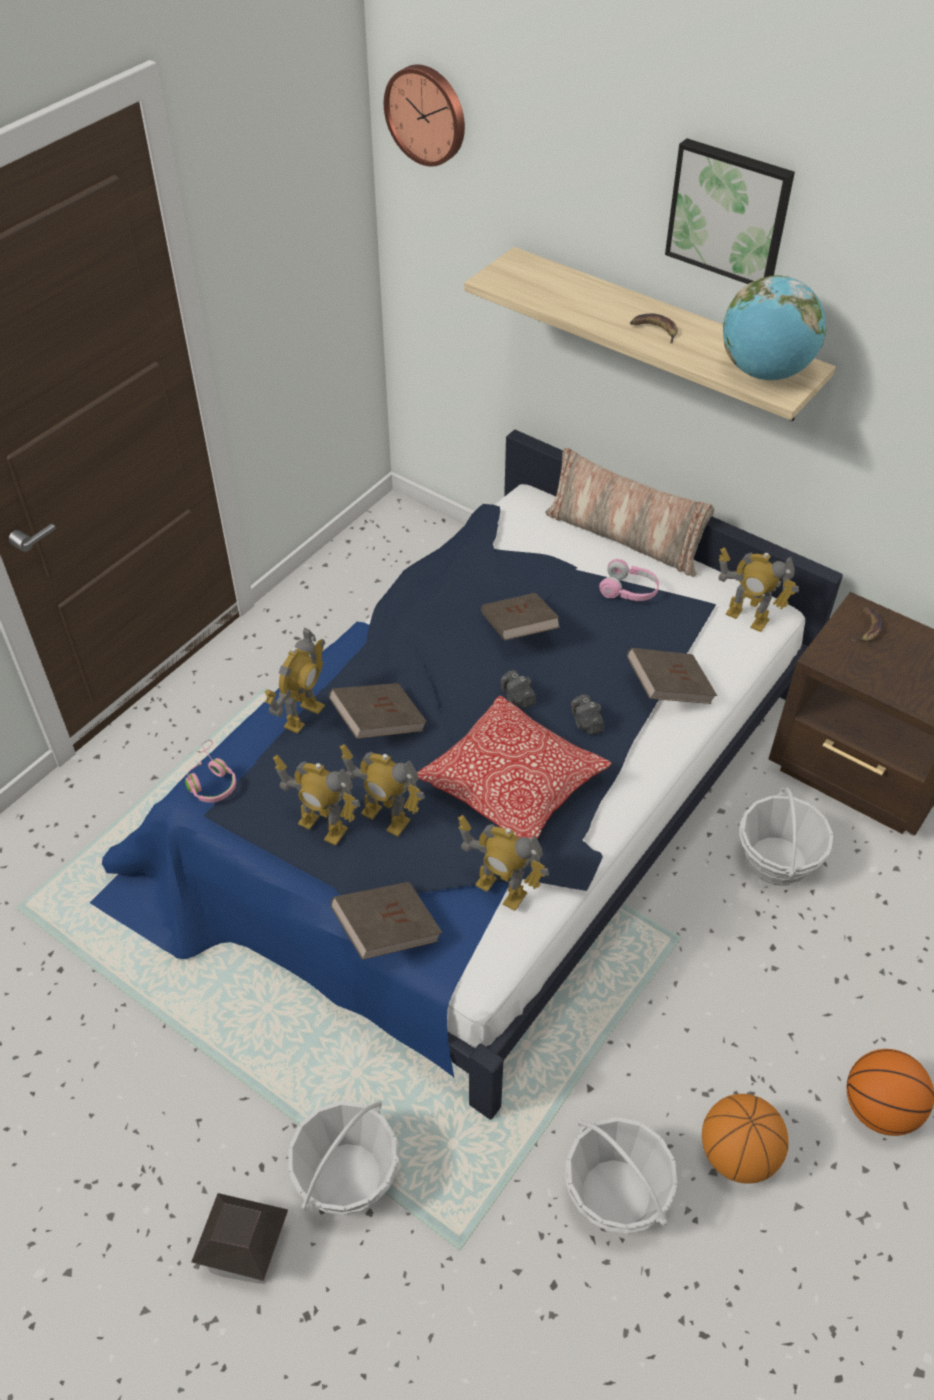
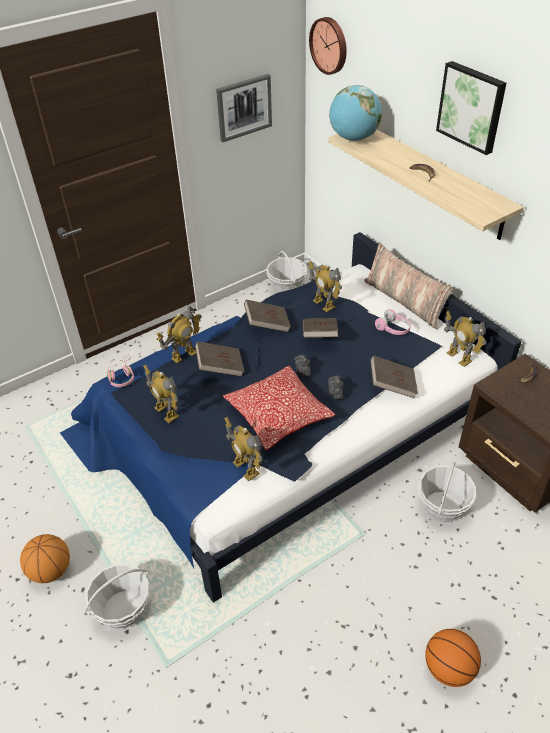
camera: 20 degrees right, 5 degrees down
toy house [191,1193,288,1284] -> none
brown book [330,882,442,960] -> brown book moved to [244,299,291,332]
toy robot [340,744,425,836] -> toy robot moved to [309,261,342,312]
basket [565,1117,677,1233] -> basket moved to [266,251,307,293]
basketball [702,1094,788,1184] -> basketball moved to [20,534,70,583]
globe [723,275,826,380] -> globe moved to [329,85,382,141]
none -> picture [216,74,272,142]

